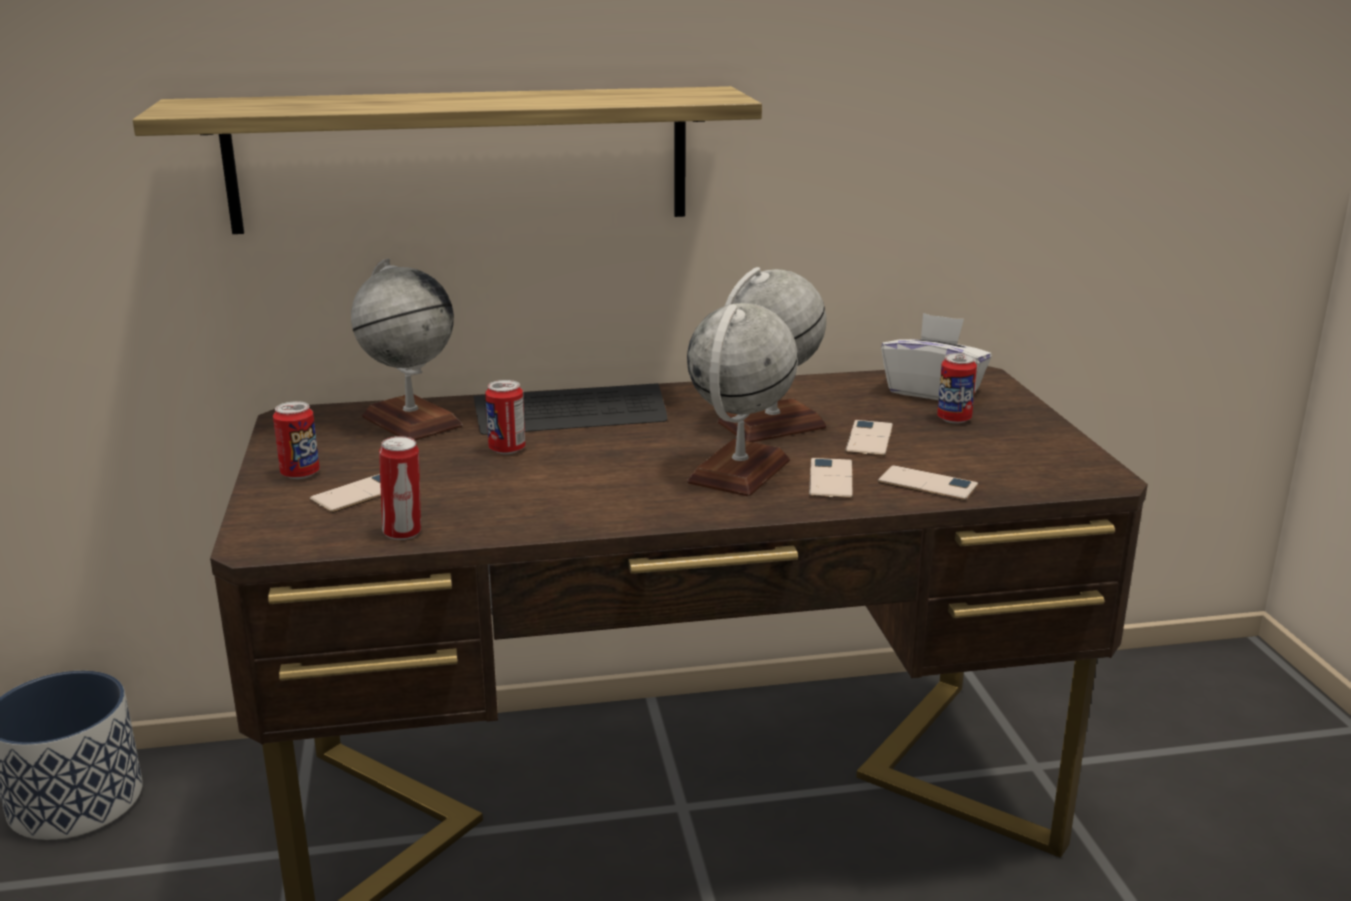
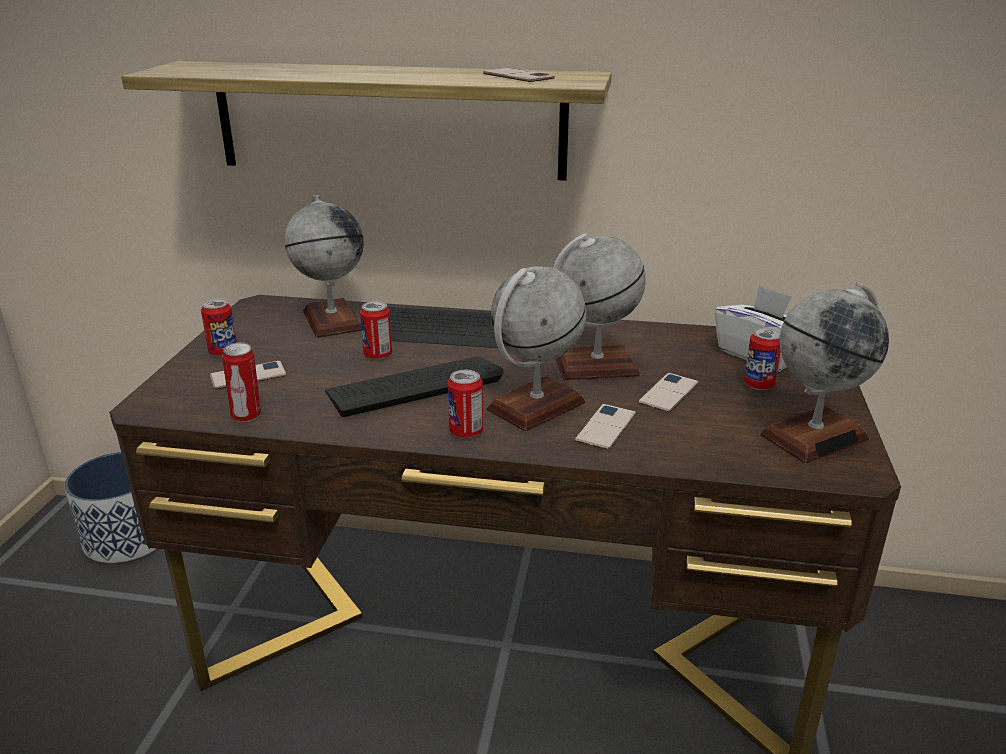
camera: 20 degrees right, 5 degrees up
phone [878,465,978,501] -> phone moved to [483,68,555,82]
none -> keyboard [325,357,504,417]
none -> can [448,370,483,438]
none -> globe [760,283,889,463]

